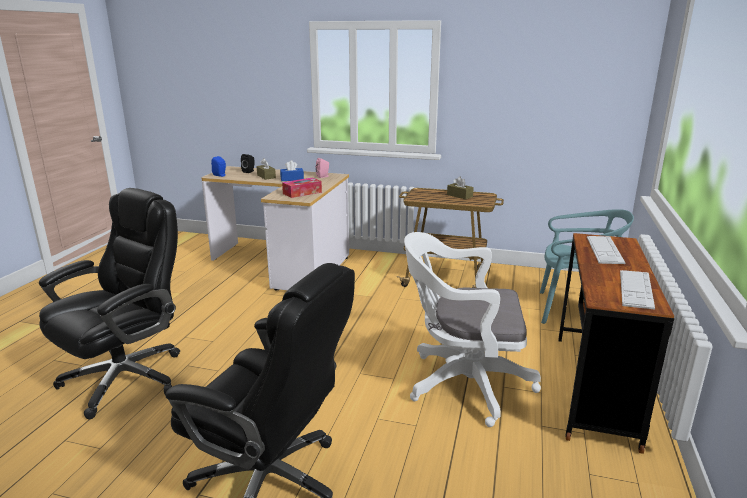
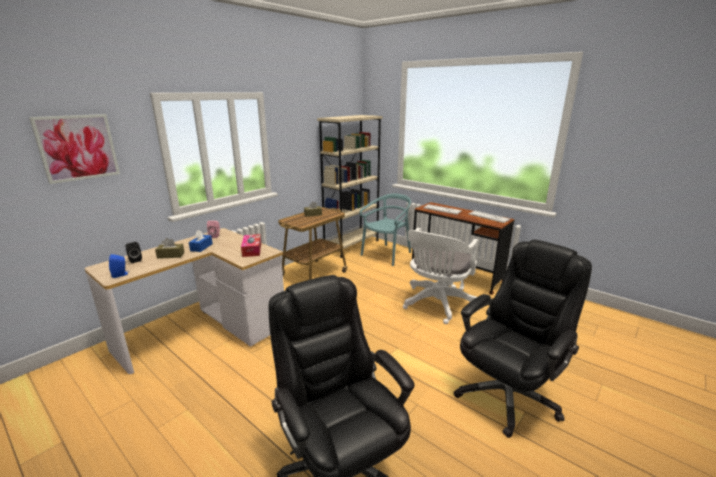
camera: 65 degrees left, 0 degrees up
none -> picture [29,114,120,184]
none -> beige bookcase [317,115,382,258]

